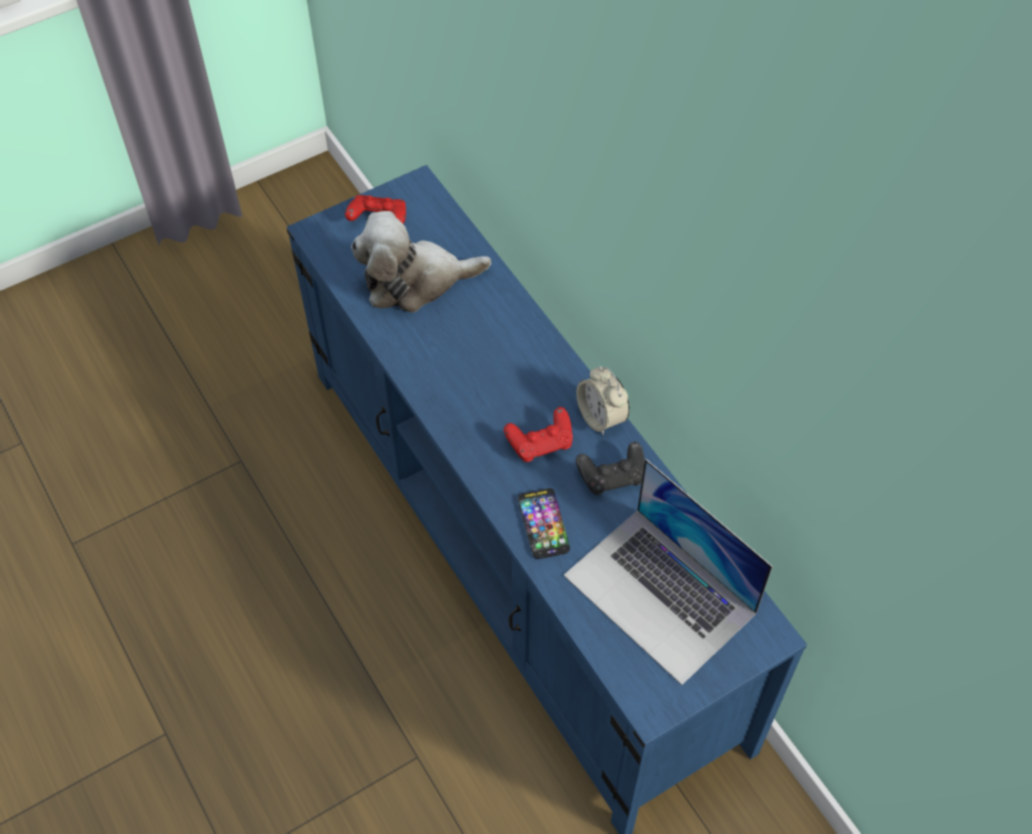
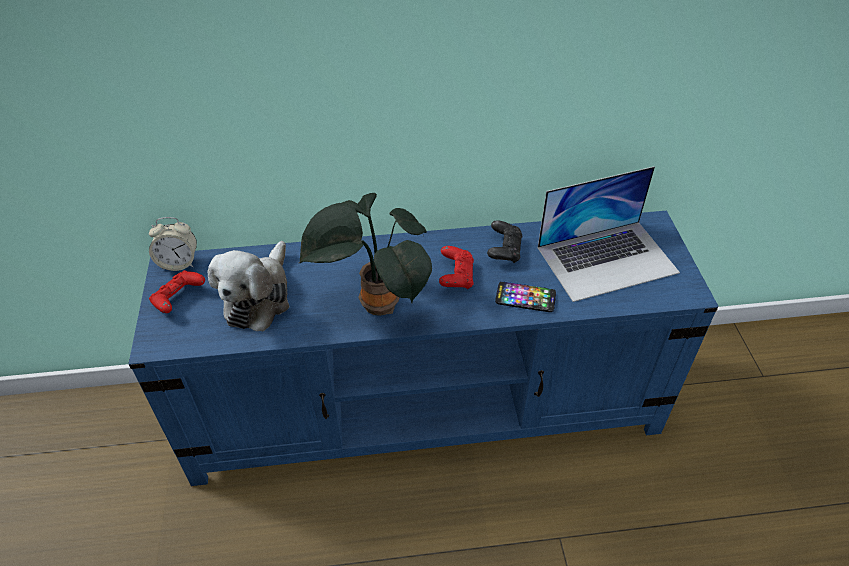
camera: 65 degrees left, 10 degrees down
alarm clock [576,366,630,435] -> alarm clock moved to [149,217,197,271]
none -> potted plant [299,193,432,316]

